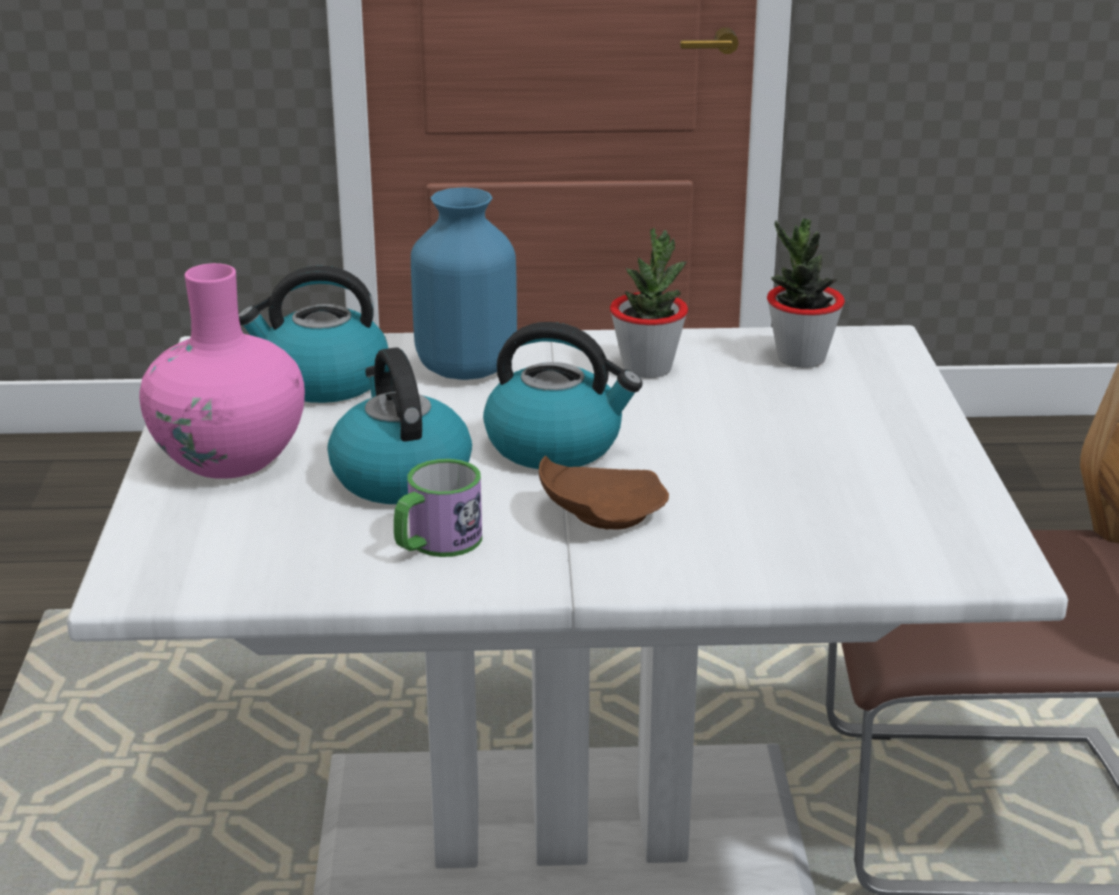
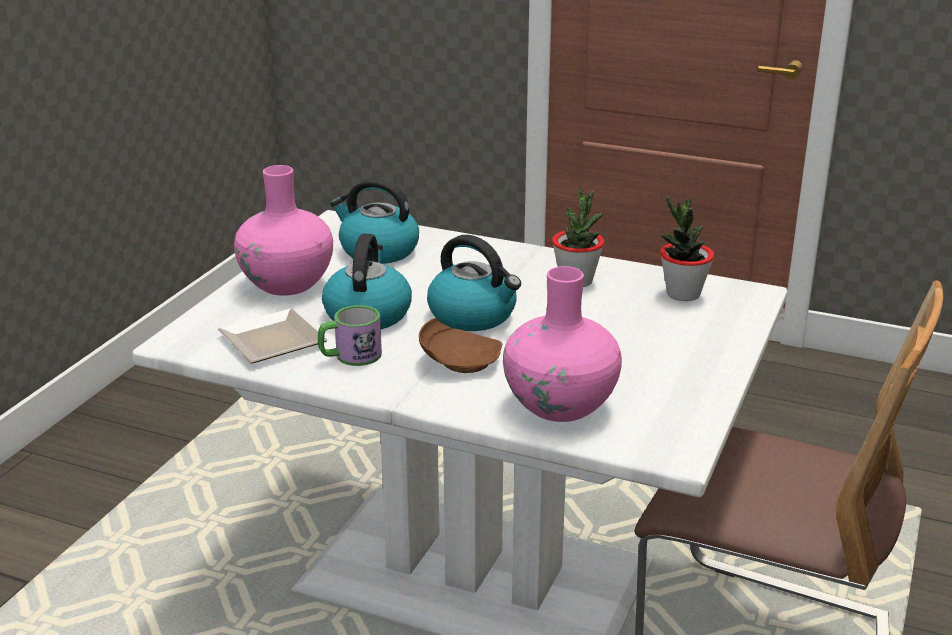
camera: 25 degrees right, 0 degrees up
blue vase [411,187,517,380] -> none
none -> plate [218,309,327,364]
none -> pink vase [503,266,622,422]

